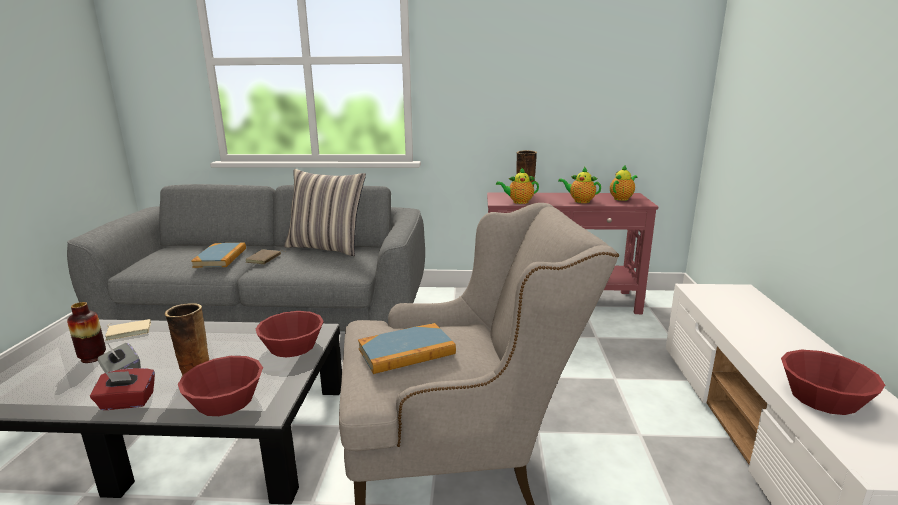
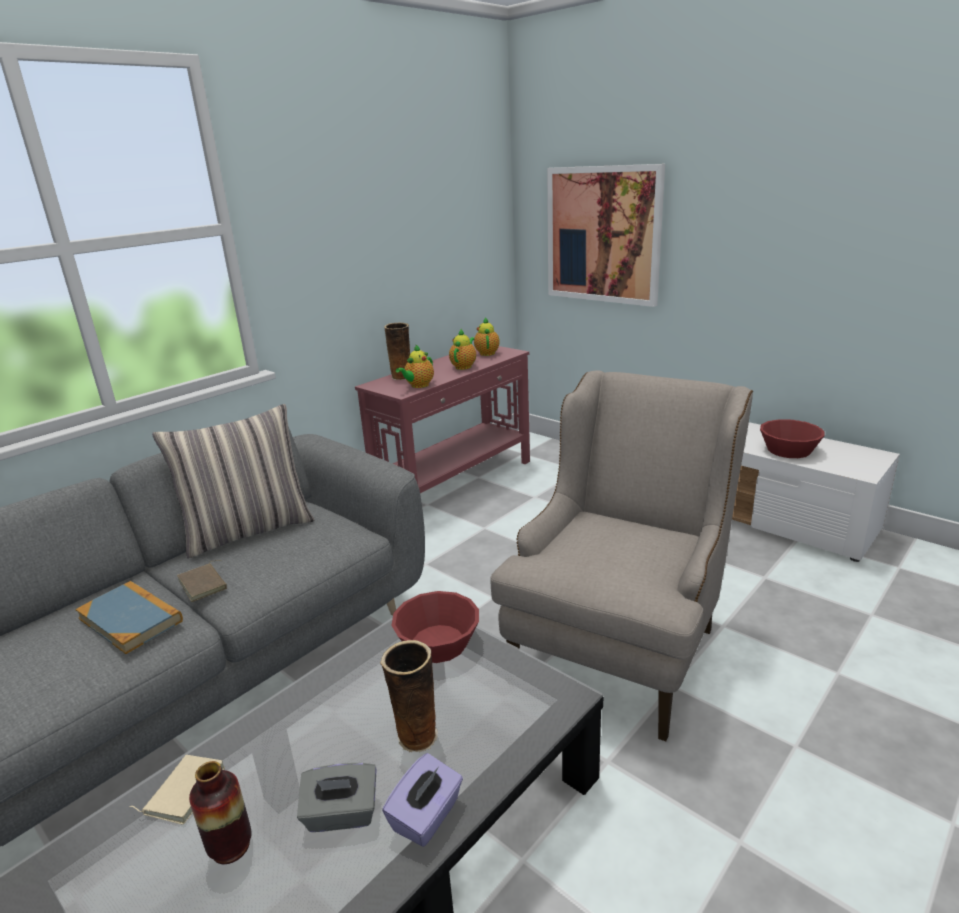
camera: 50 degrees left, 5 degrees up
red tissue box [90,368,155,410] -> purple tissue box [382,753,463,847]
red bowl [178,356,263,416] -> none
book [358,323,456,374] -> none
teapot [558,167,601,203] -> teapot turned 135 degrees clockwise [449,328,476,370]
none -> picture [547,164,665,307]

